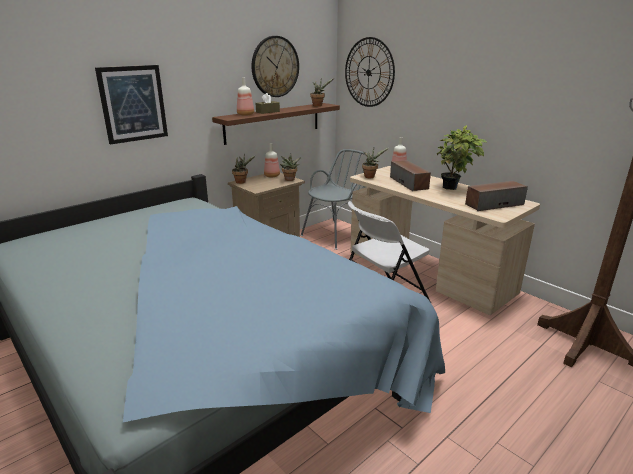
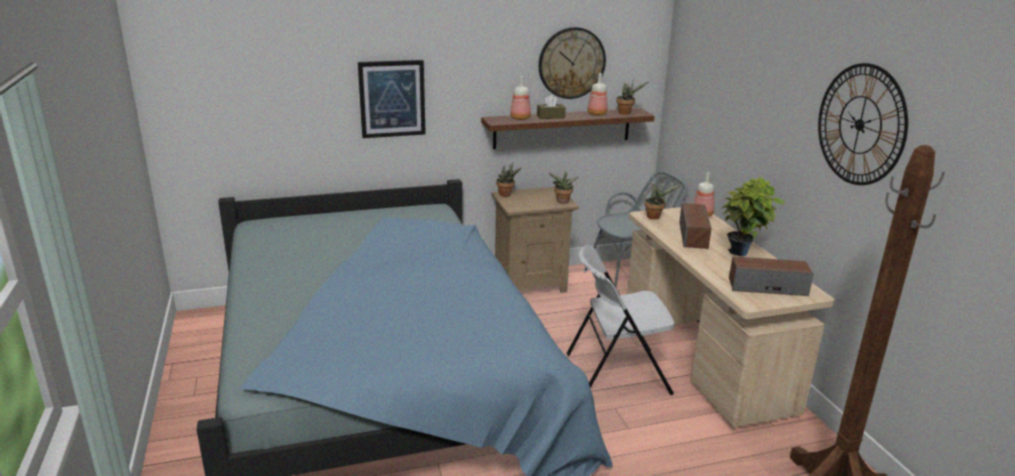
camera: 25 degrees right, 0 degrees up
bottle [264,143,280,177] -> bottle moved to [587,73,608,116]
wall clock [345,37,395,107] -> wall clock moved to [818,63,908,185]

